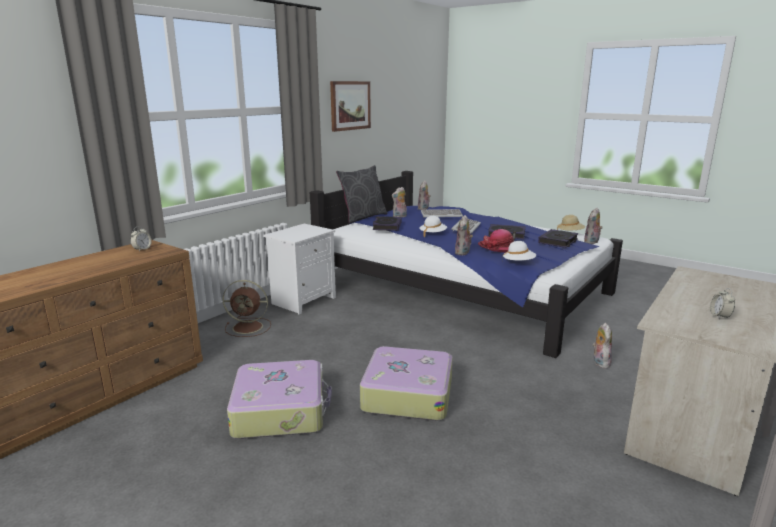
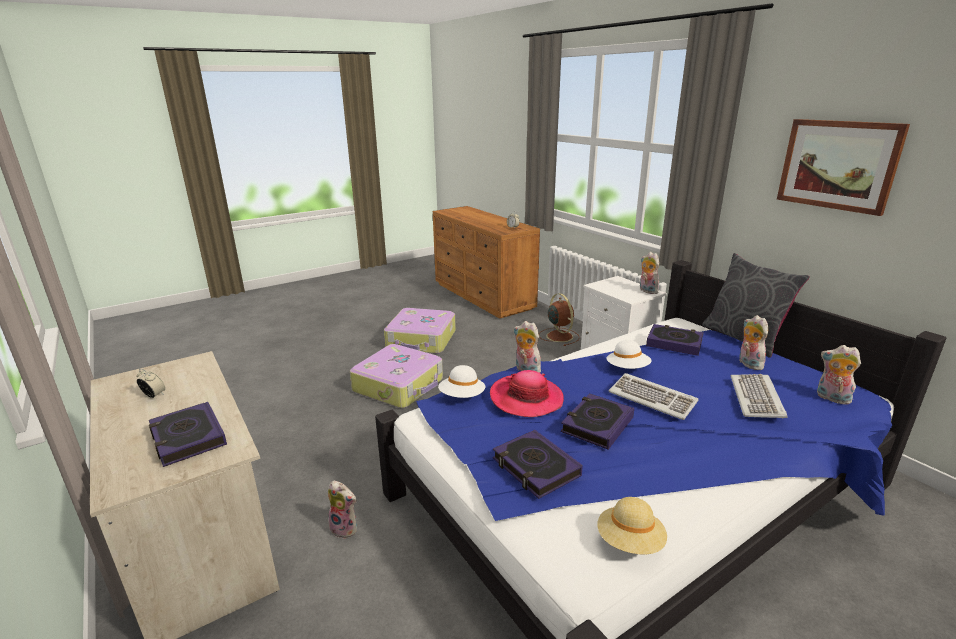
camera: 110 degrees right, 5 degrees up
brown fan [223,280,271,337] -> brown fan turned 135 degrees clockwise [539,293,580,346]
plush toy [584,208,602,244] -> plush toy moved to [640,252,659,294]
none -> book [149,402,227,467]

